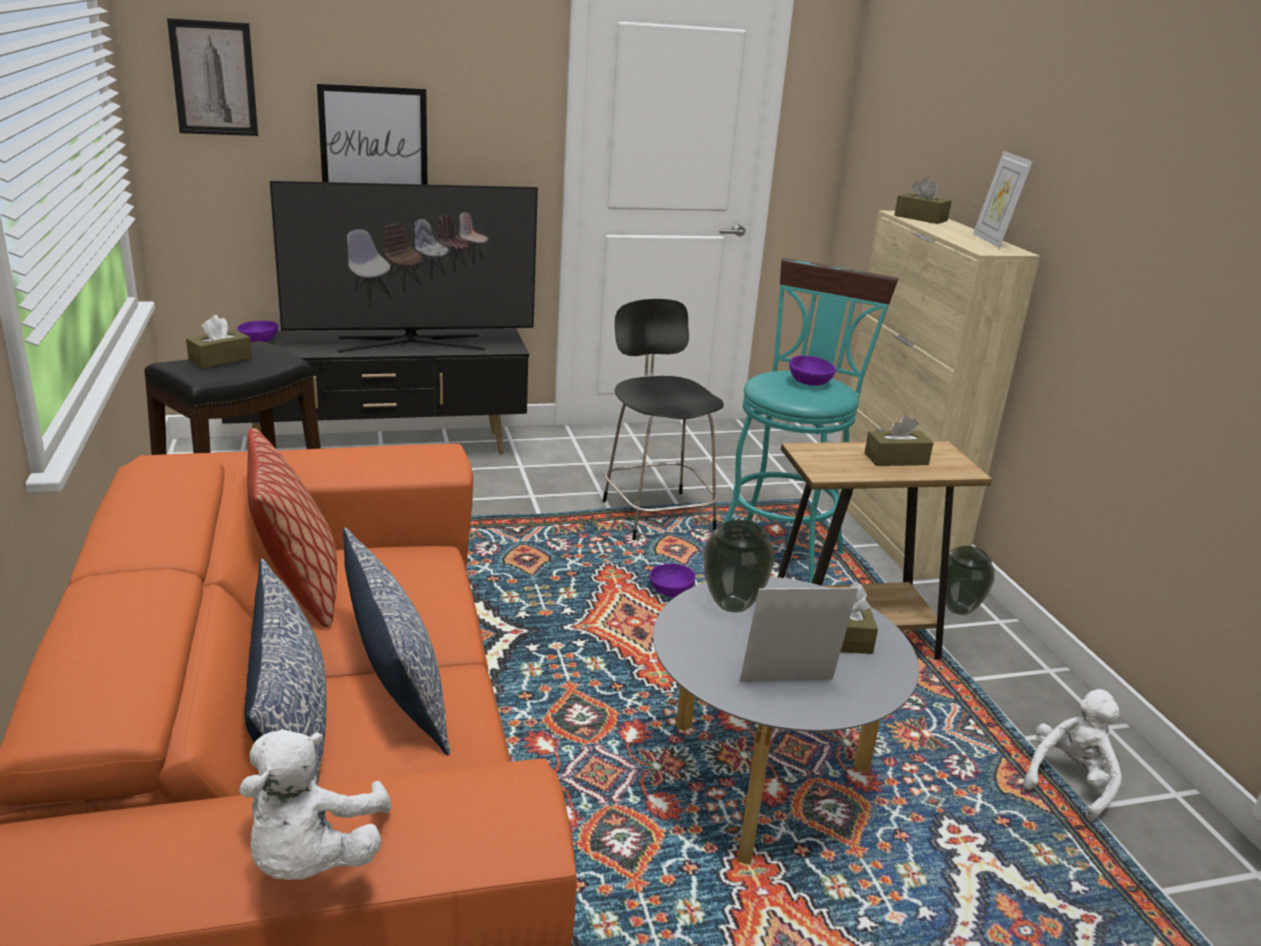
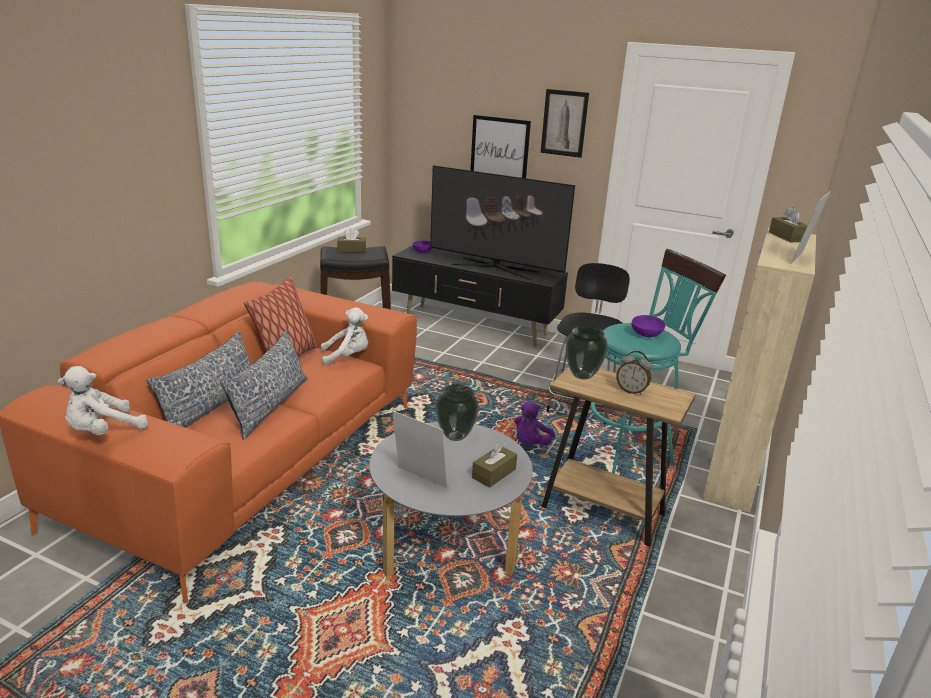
camera: 40 degrees right, 0 degrees up
picture [167,18,258,136] -> picture moved to [541,89,589,158]
purple bowl [649,564,695,597] -> purple plush toy [514,401,555,446]
brown tissue box [864,415,933,466] -> alarm clock [616,351,652,395]
vase [939,546,995,615] -> vase moved to [566,324,608,380]
white plush toy [1023,689,1122,821] -> white plush toy moved to [321,307,368,366]

